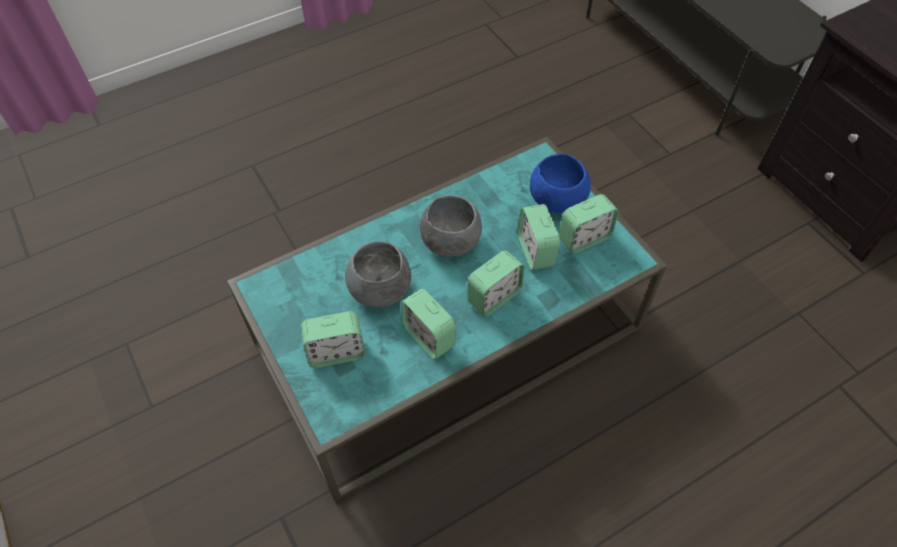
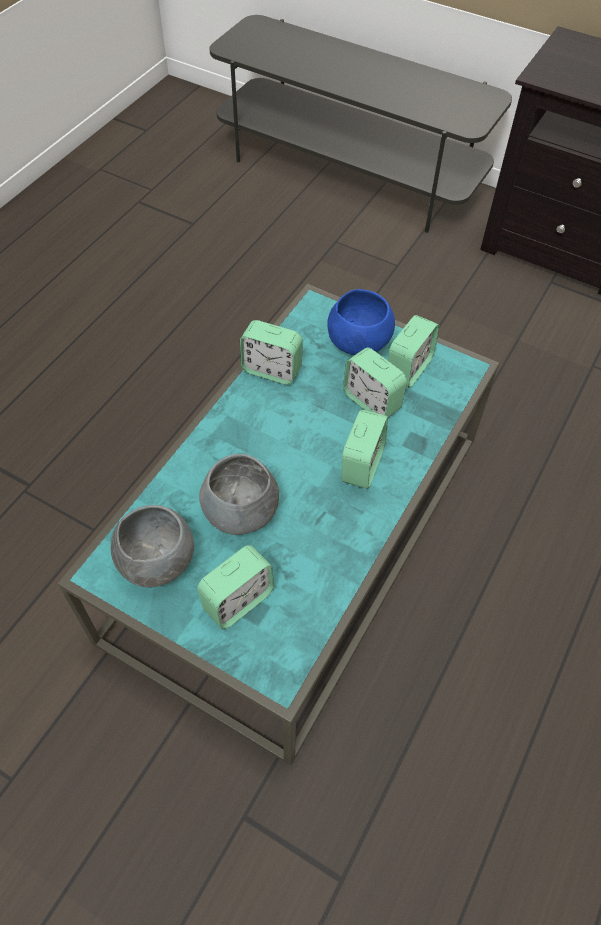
camera: 30 degrees left, 0 degrees up
alarm clock [401,289,456,360] -> alarm clock moved to [240,320,303,385]
grey bowl [420,195,482,257] -> grey bowl moved to [111,505,194,587]

